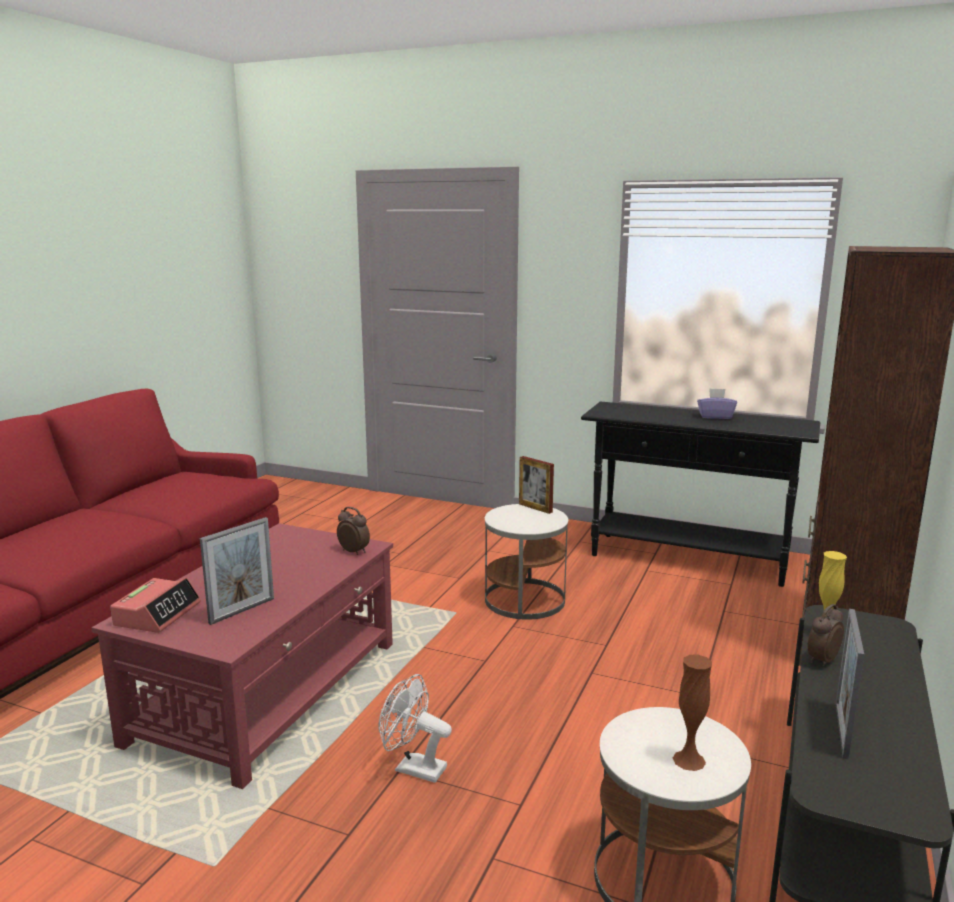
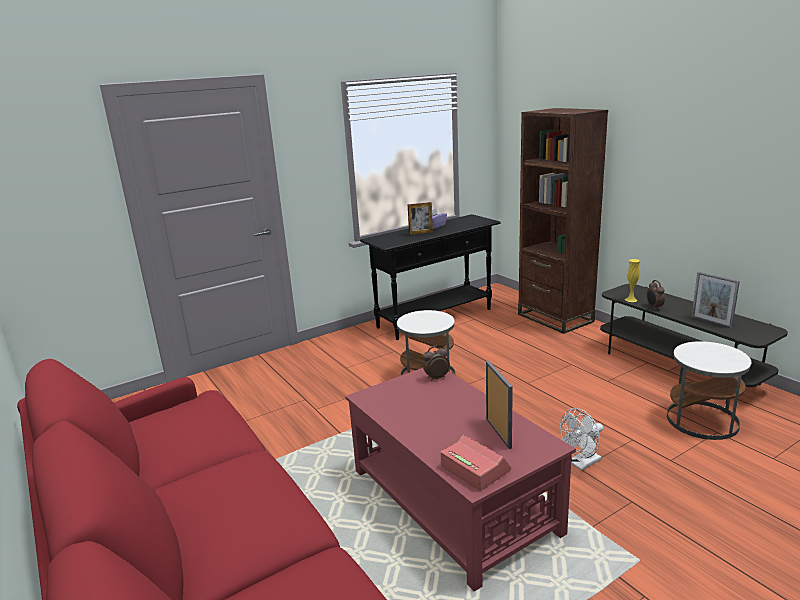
camera: 55 degrees left, 5 degrees up
picture frame [519,456,554,514] -> picture frame moved to [408,202,433,235]
brown vase [673,655,712,771] -> none

